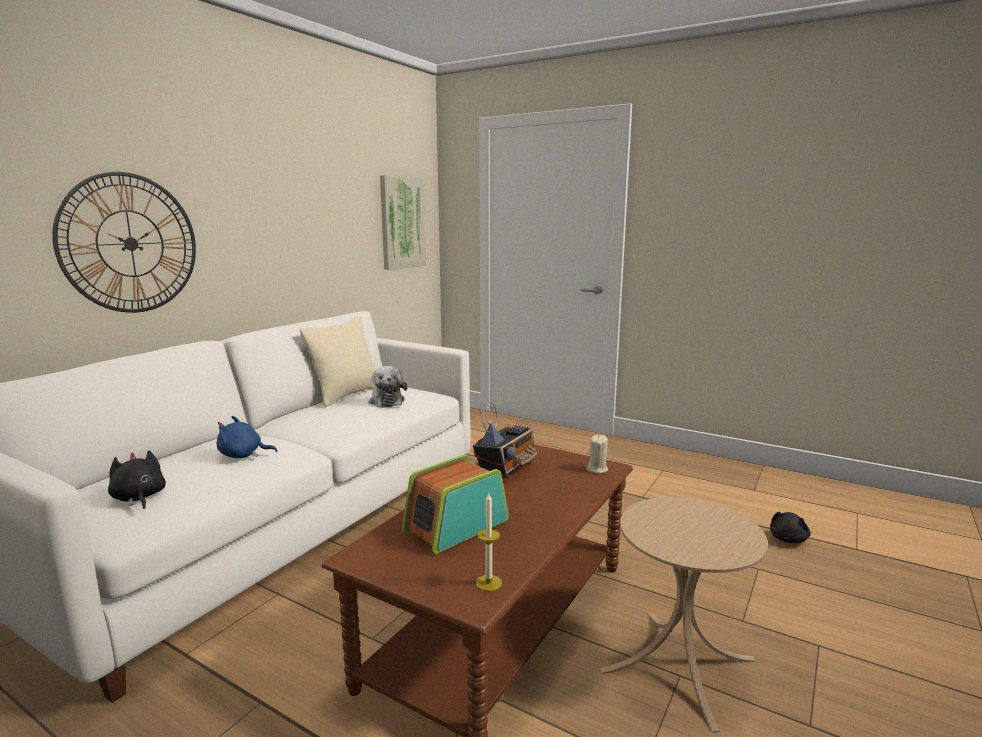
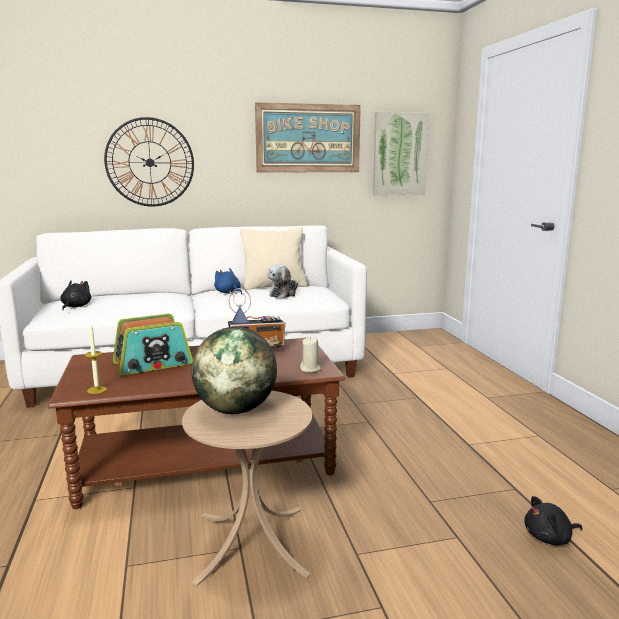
camera: 45 degrees right, 0 degrees up
blue plush toy [217,416,278,458] -> blue plush toy moved to [214,268,242,294]
radio [402,455,509,554] -> radio turned 150 degrees clockwise [113,314,193,375]
none -> globe [191,327,277,414]
none -> picture [255,102,361,173]

